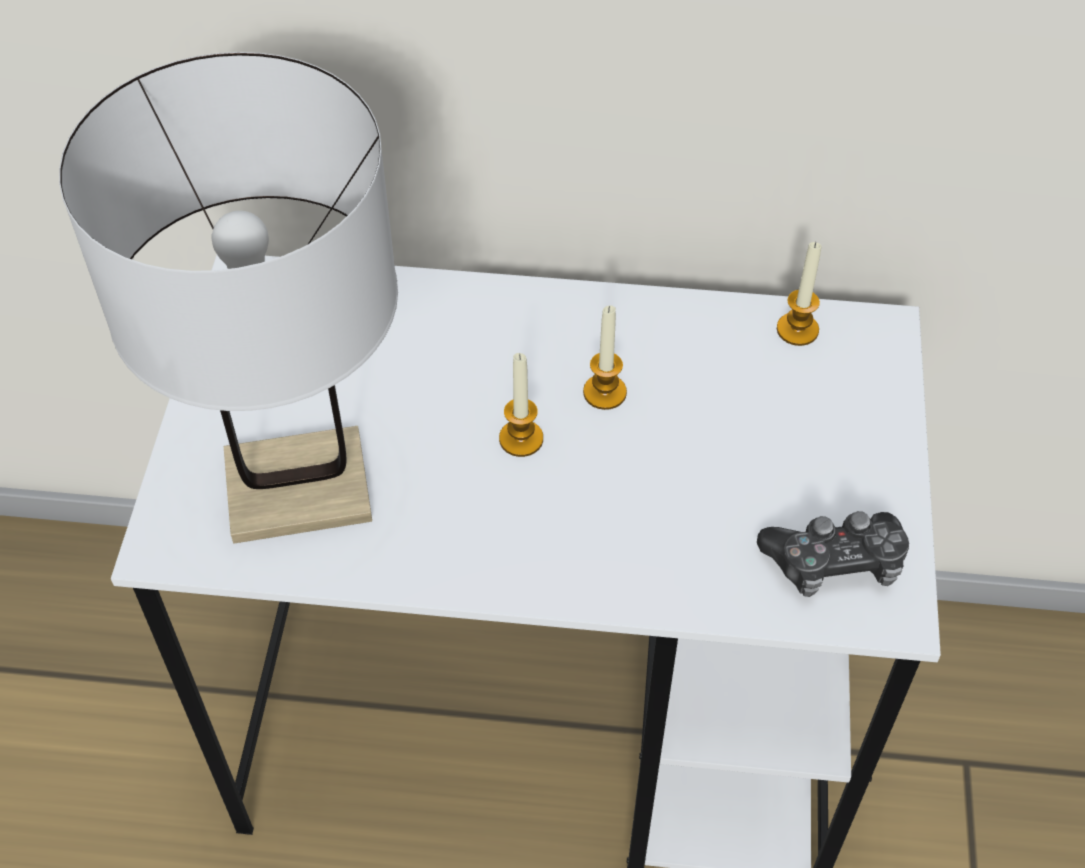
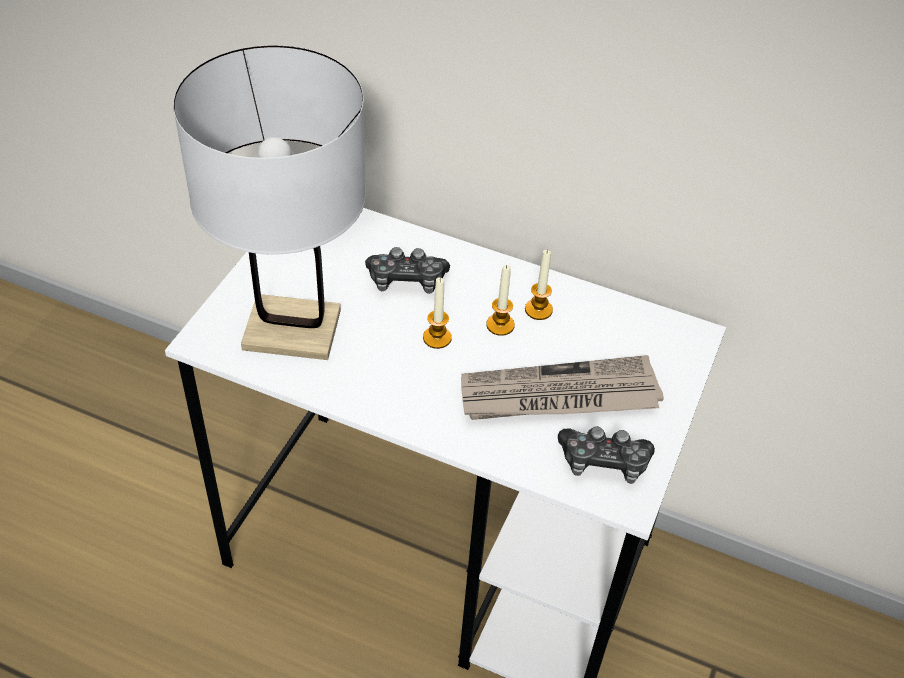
camera: 15 degrees right, 5 degrees down
candle [777,242,821,346] -> candle moved to [525,250,553,320]
none -> game controller [365,247,450,294]
none -> newspaper [461,355,664,420]

